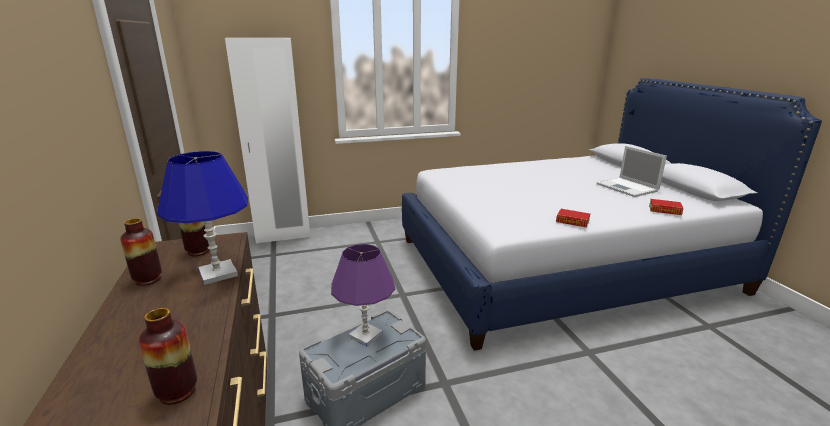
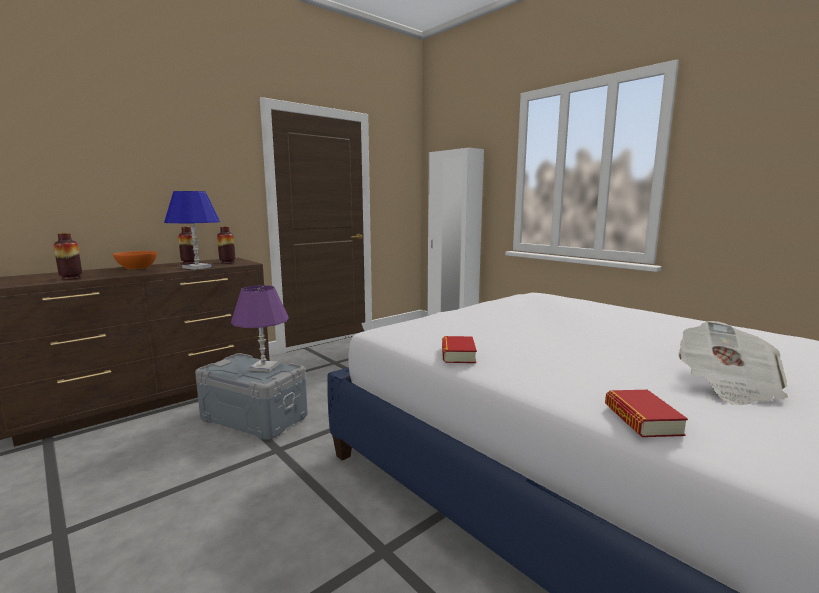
camera: 65 degrees right, 10 degrees down
laptop [597,146,667,197] -> newspaper [678,321,788,405]
none -> orange bowl [113,251,157,269]

